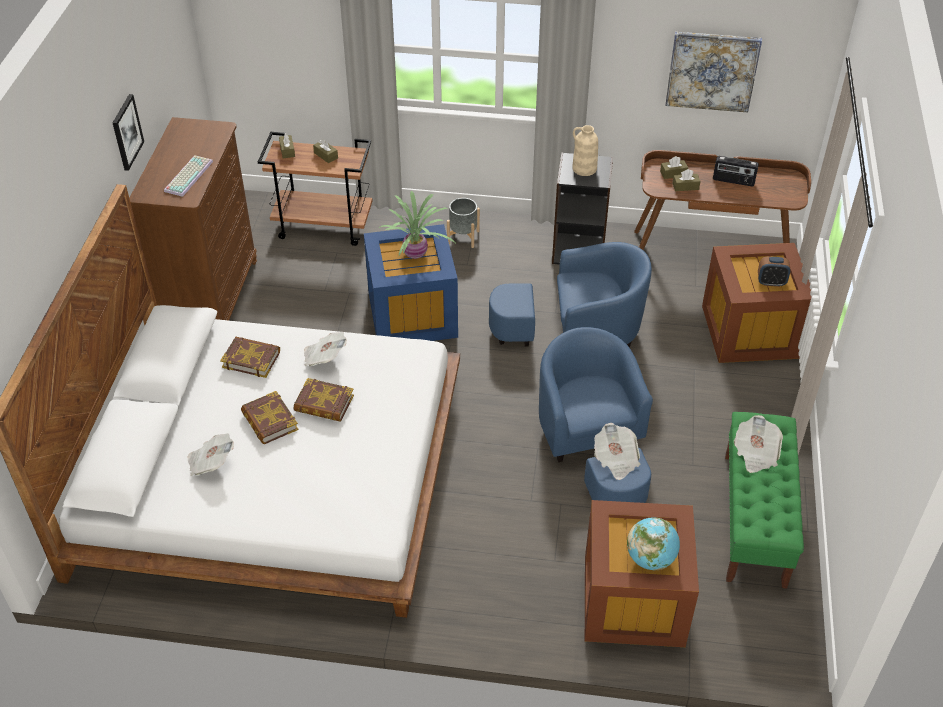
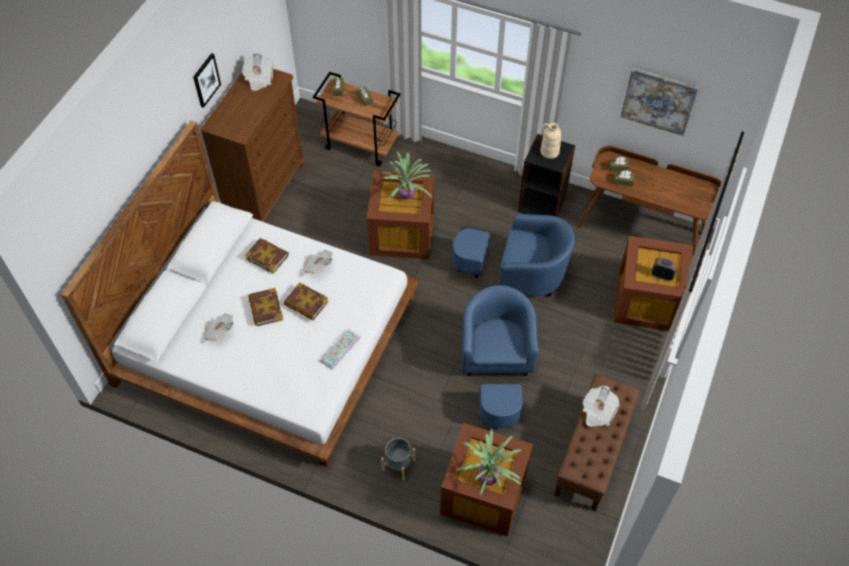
camera: 15 degrees right, 10 degrees up
keyboard [164,155,213,197] -> keyboard moved to [320,328,361,370]
blue storage box [364,224,458,341] -> brown storage box [367,171,434,259]
grey planter [447,198,480,248] -> grey planter moved to [381,438,416,481]
newspaper [594,423,640,480] -> newspaper moved to [242,53,274,91]
globe [627,518,680,571] -> potted plant [456,429,521,496]
radio [713,156,759,186] -> none
green bench [725,412,804,589] -> brown bench [554,374,640,511]

